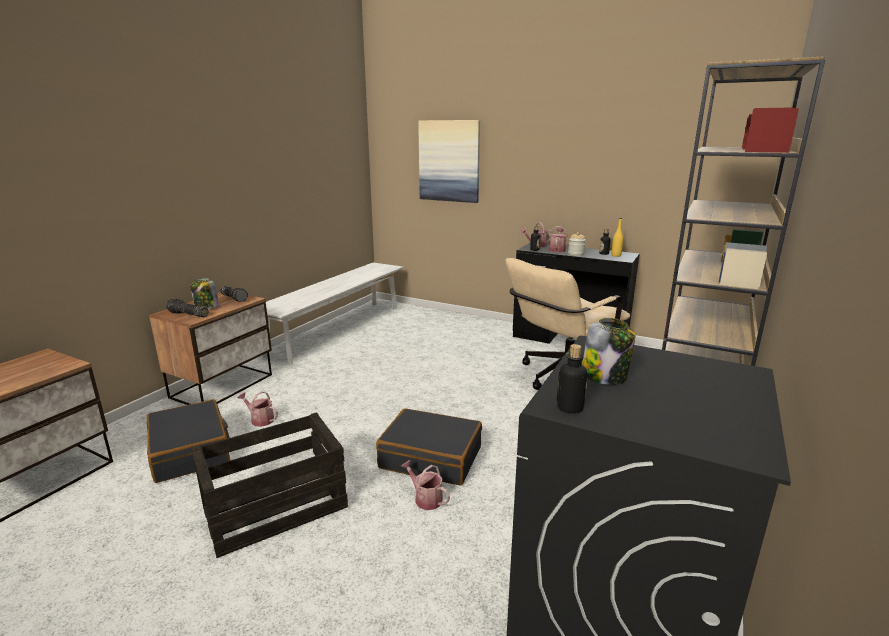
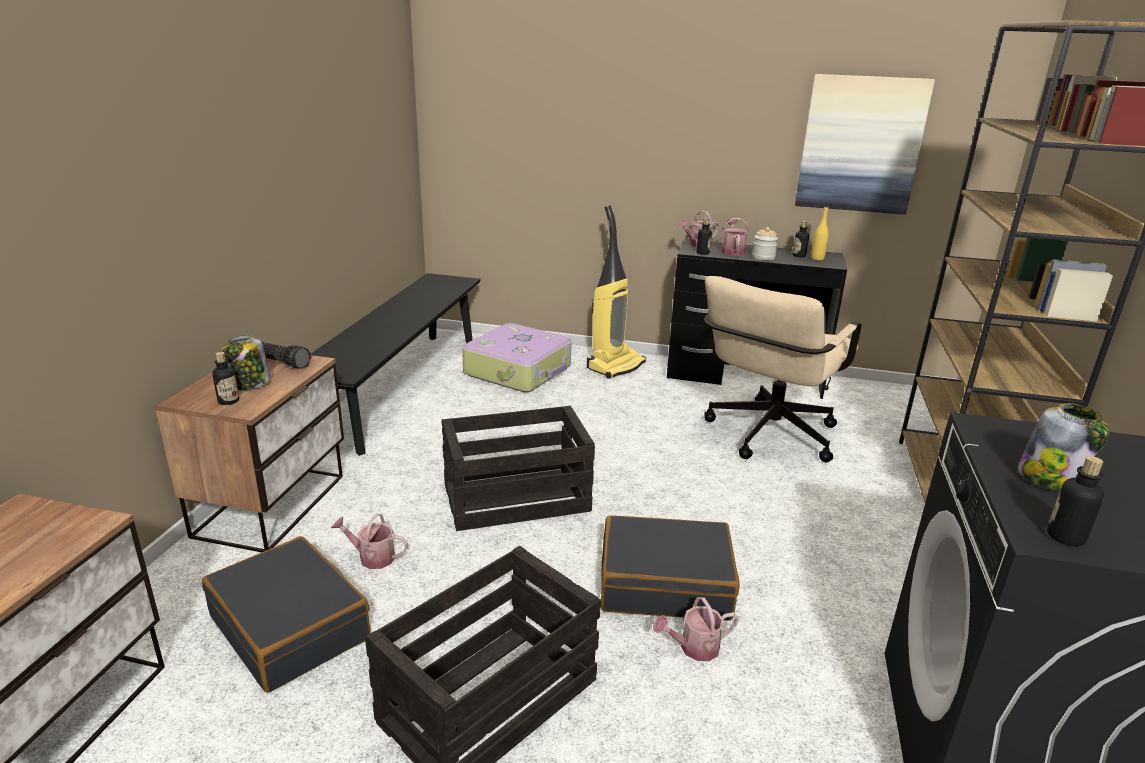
camera: 15 degrees left, 5 degrees up
flashlight [166,298,208,317] -> bottle [212,352,239,405]
white bench [263,262,403,365] -> black bench [311,273,481,456]
watering can [401,460,450,510] -> watering can turned 45 degrees counterclockwise [653,597,738,661]
picture [418,120,480,203] -> picture moved to [795,74,935,214]
none -> crate [442,406,595,531]
none -> suitcase [462,323,572,392]
none -> vacuum cleaner [587,205,646,379]

